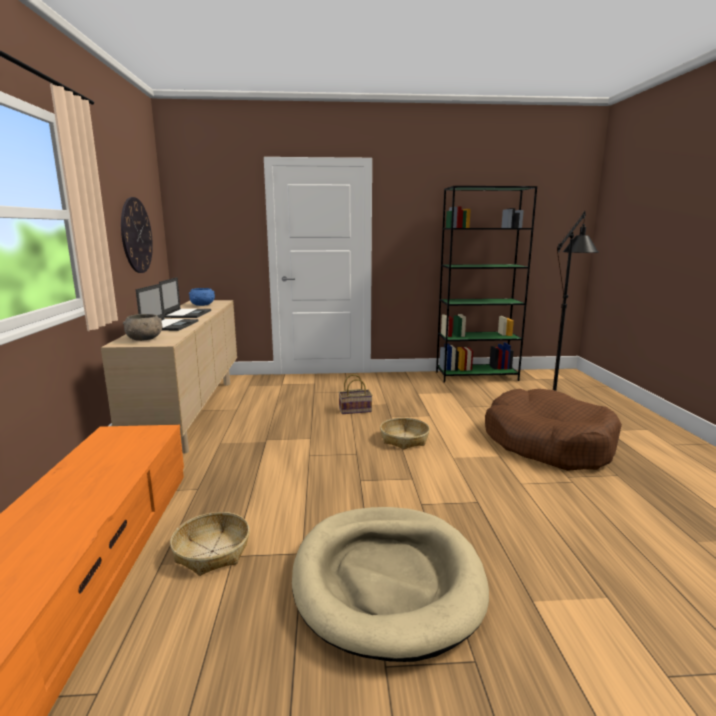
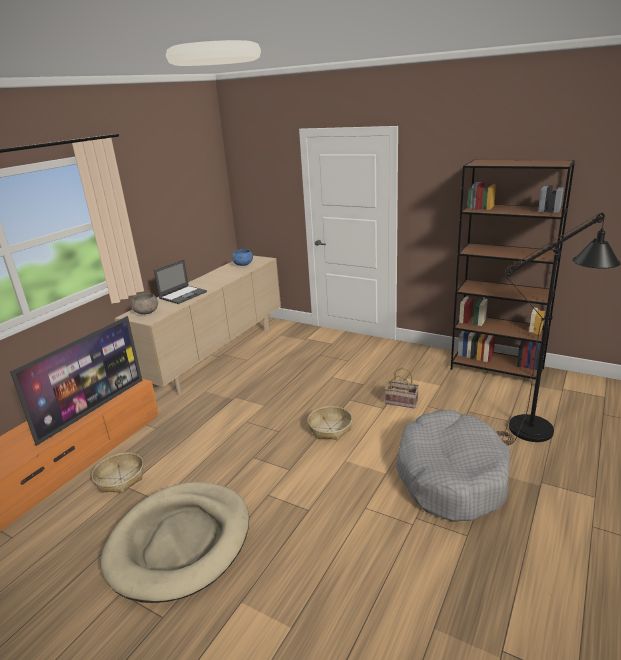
camera: 35 degrees right, 10 degrees up
wall clock [121,197,153,273] -> none
laptop [159,277,211,318] -> none
basket [338,374,372,414] -> basket moved to [385,368,419,408]
green bookcase [436,186,537,382] -> brown bookcase [451,160,575,380]
brown dog bed [485,389,622,471] -> grey dog bed [396,410,510,522]
none -> television [10,316,142,446]

